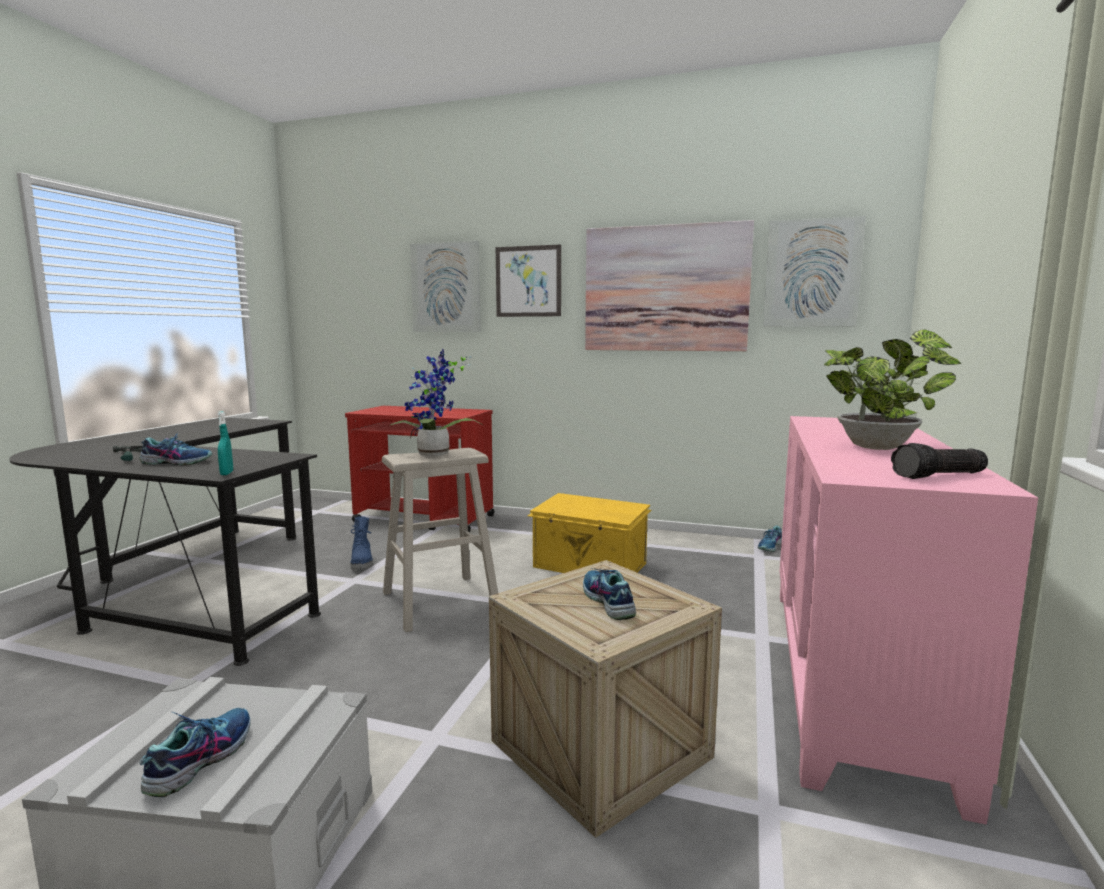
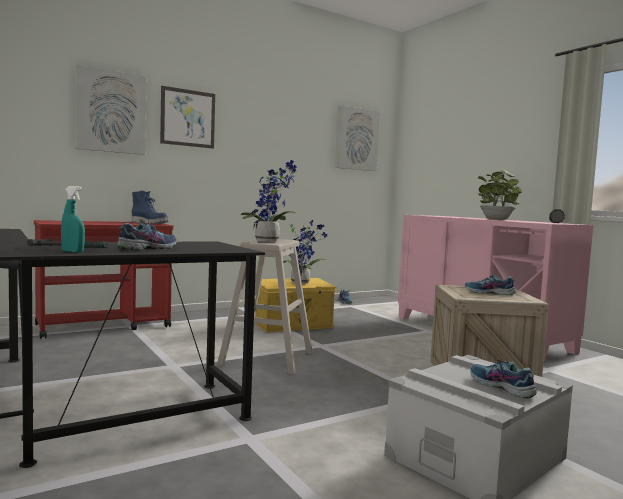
camera: 50 degrees left, 5 degrees down
turquoise spray bottle [217,411,233,475] -> turquoise spray bottle moved to [61,186,85,253]
blue boot [351,516,373,570] -> blue boot moved to [131,190,169,224]
picture [585,220,754,351] -> none
none -> potted plant [283,220,327,284]

